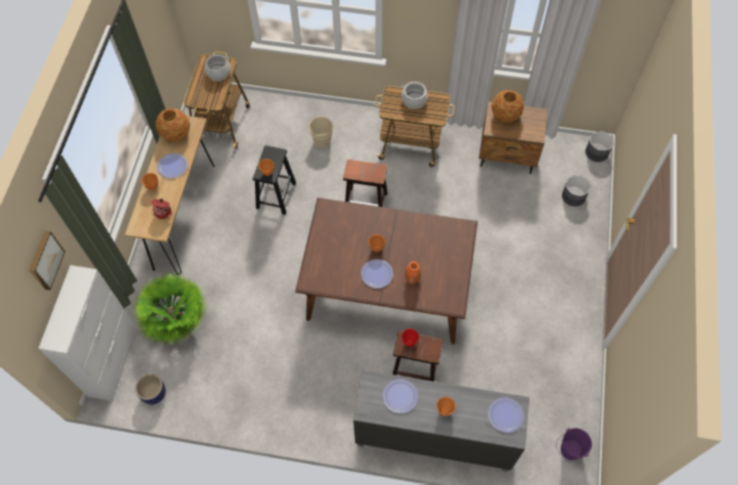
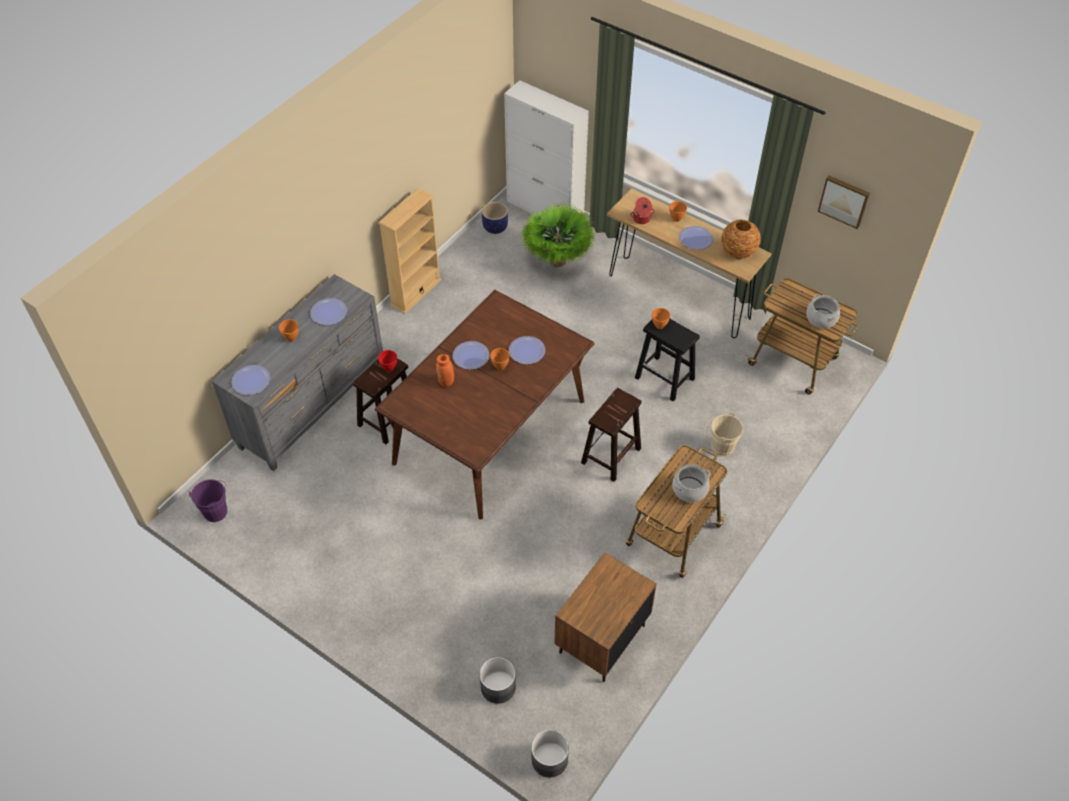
camera: 115 degrees right, 10 degrees down
picture [29,230,65,290] -> picture moved to [818,176,870,229]
vase [492,90,524,123] -> none
none -> beige bookcase [378,188,441,314]
none -> plate [509,336,546,364]

